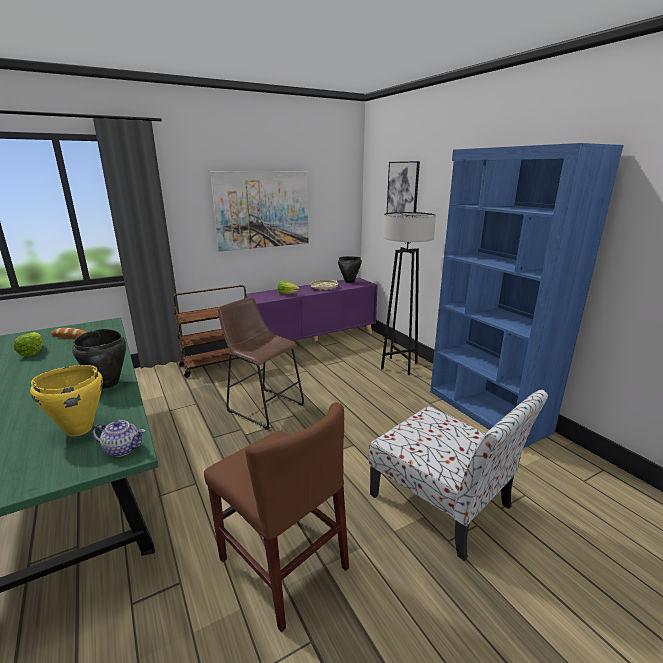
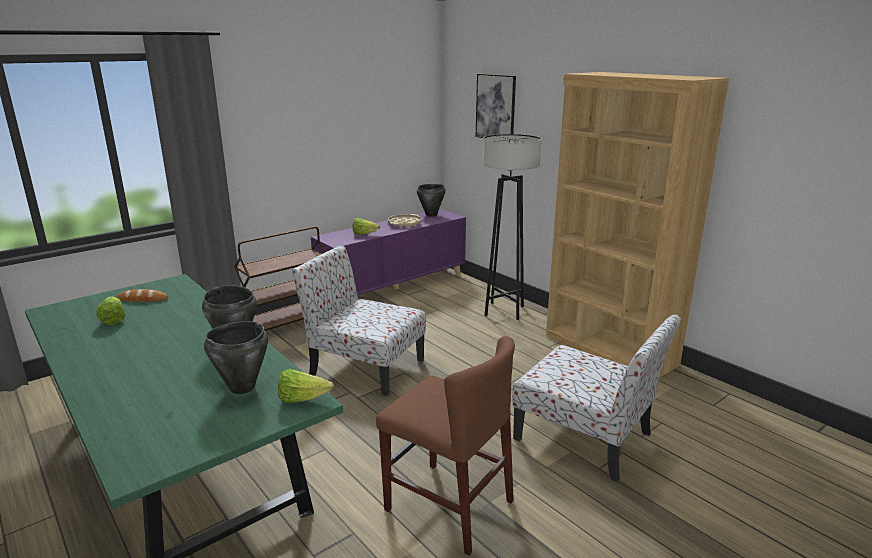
camera: 10 degrees left, 0 degrees up
yellow cooking pot [30,365,103,436] -> black cooking pot [204,321,268,394]
teapot [92,420,145,457] -> lettuce [278,369,334,403]
picture [210,171,308,251] -> none
brown stool [218,297,304,430] -> chair [292,245,426,396]
blue bookcase [430,143,624,448] -> brown bookcase [546,72,729,378]

